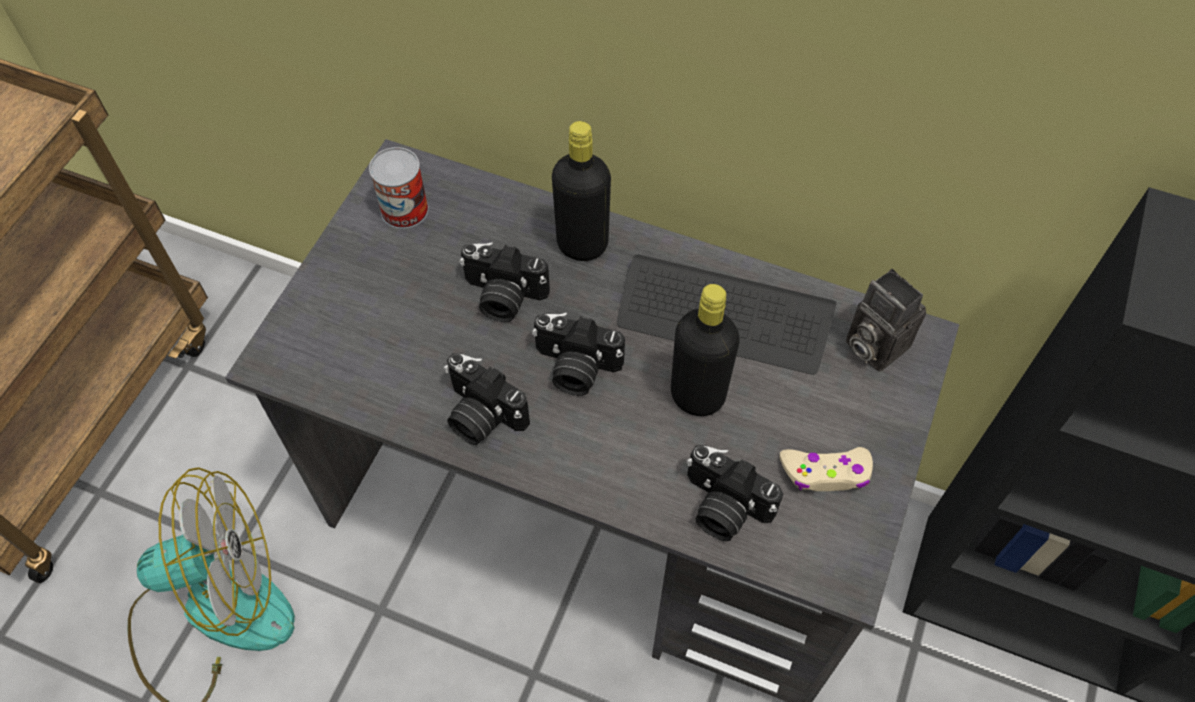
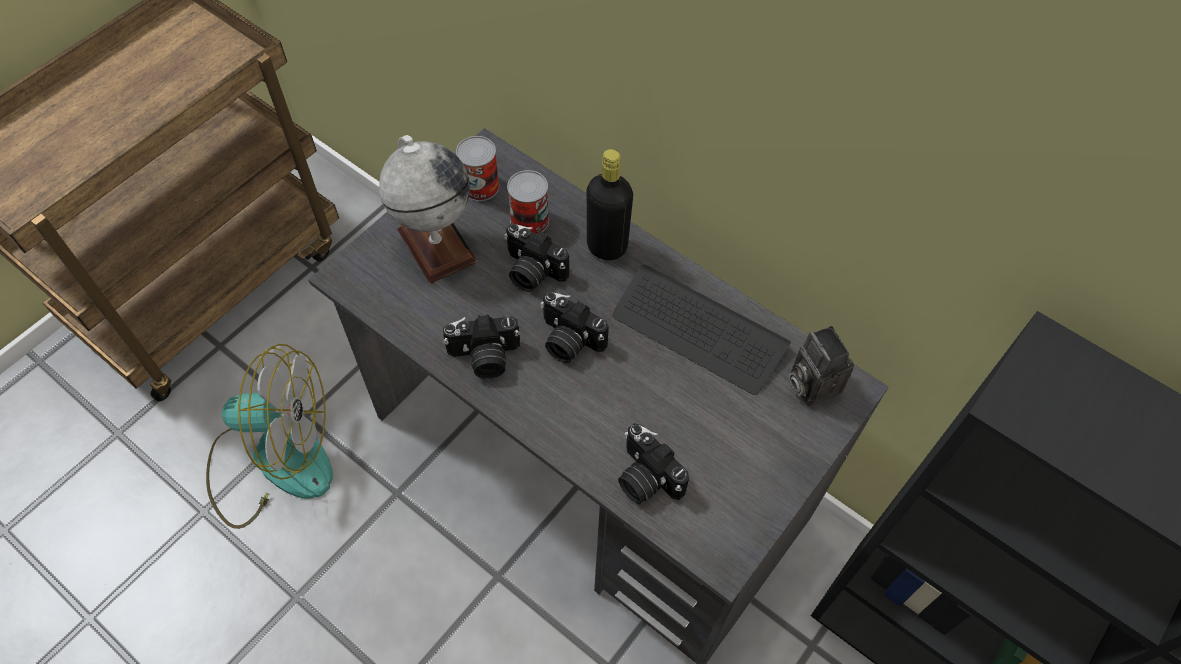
camera: 15 degrees right, 0 degrees up
camera [444,353,530,445] -> camera turned 60 degrees counterclockwise [443,314,520,379]
black bottle [671,284,740,416] -> none
beige game controller [780,447,873,491] -> none
none -> globe [379,135,477,283]
none -> can [507,170,549,234]

